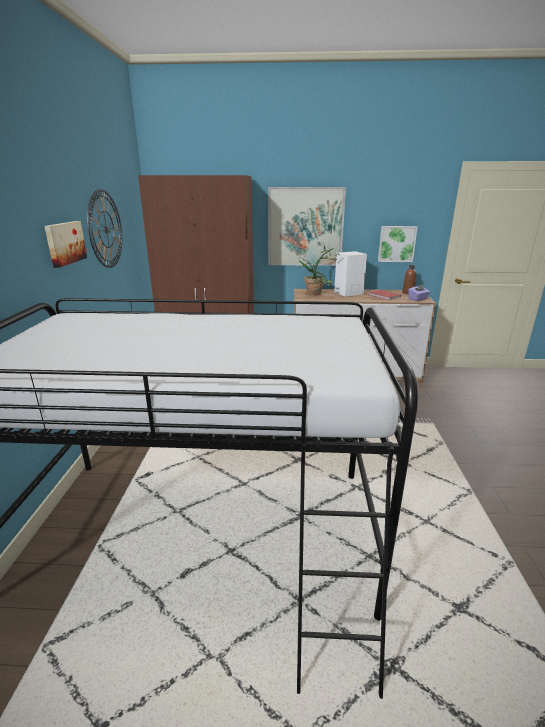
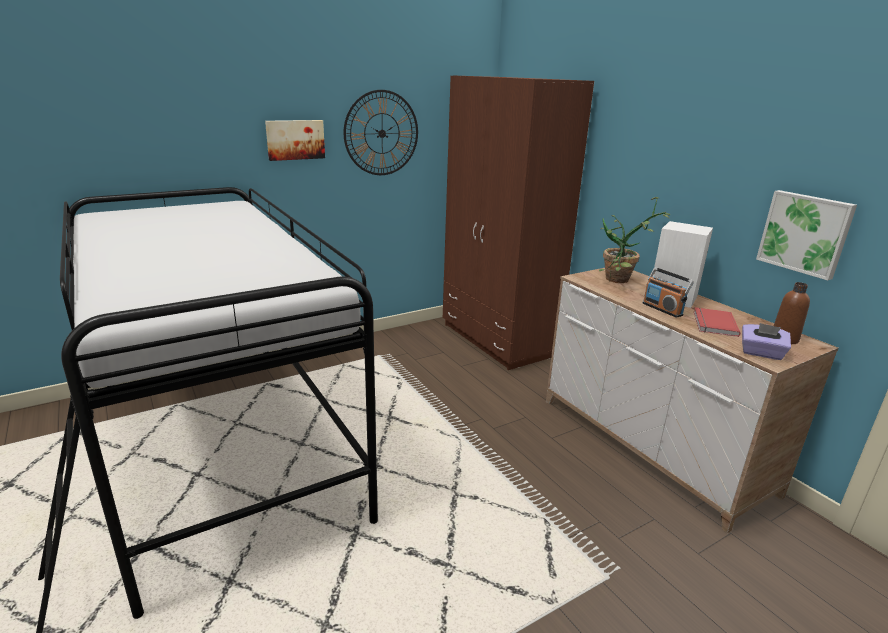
camera: 55 degrees right, 0 degrees up
picture [268,187,346,266] -> none
none -> radio [643,267,694,318]

